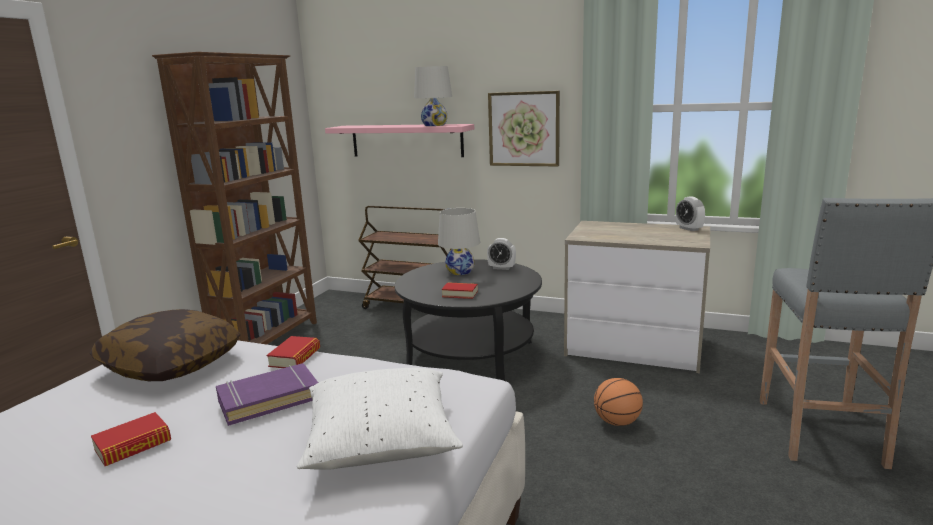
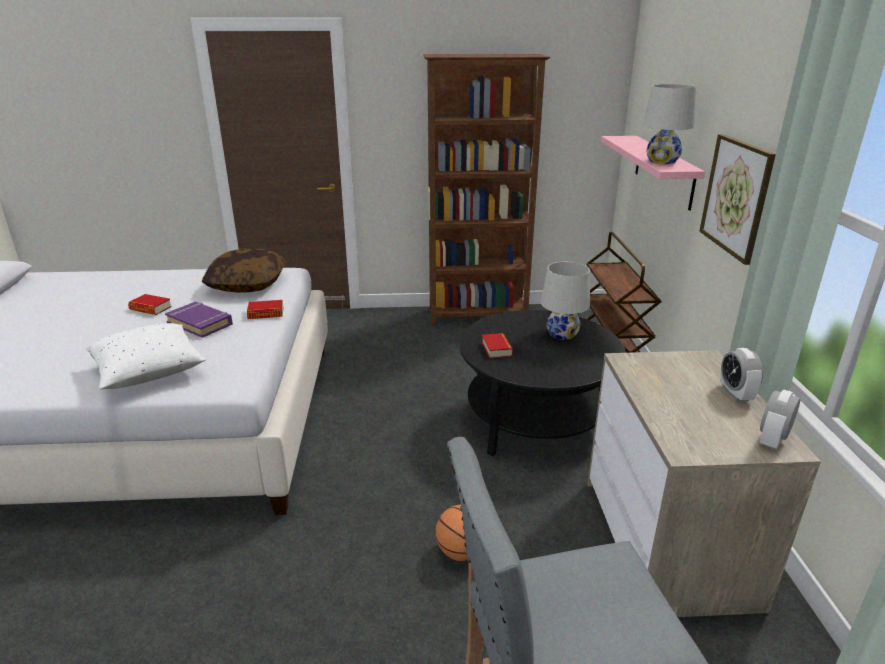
camera: 65 degrees right, 10 degrees up
alarm clock [487,238,516,270] -> alarm clock moved to [720,348,763,402]

